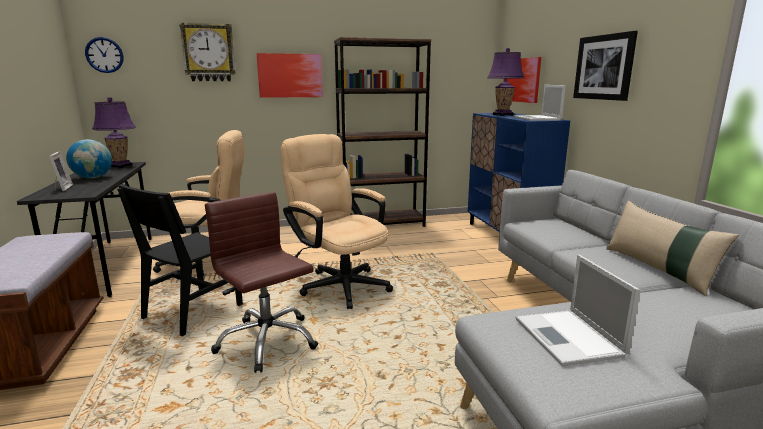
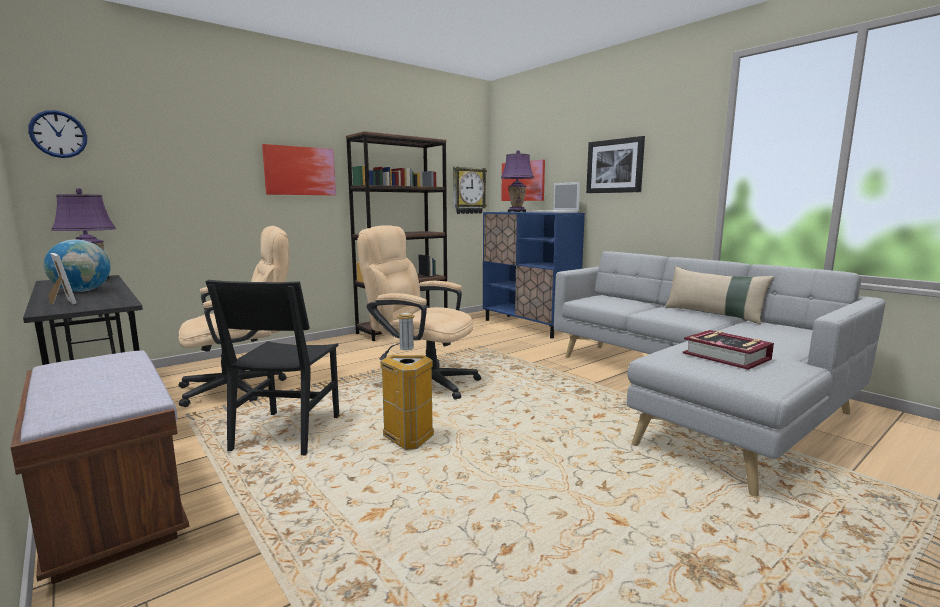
camera: 25 degrees left, 5 degrees down
wall clock [180,23,236,81] -> wall clock moved to [453,167,487,214]
brown office chair [205,192,318,373] -> trash can [380,313,434,450]
laptop [515,255,640,367] -> book [683,330,774,370]

